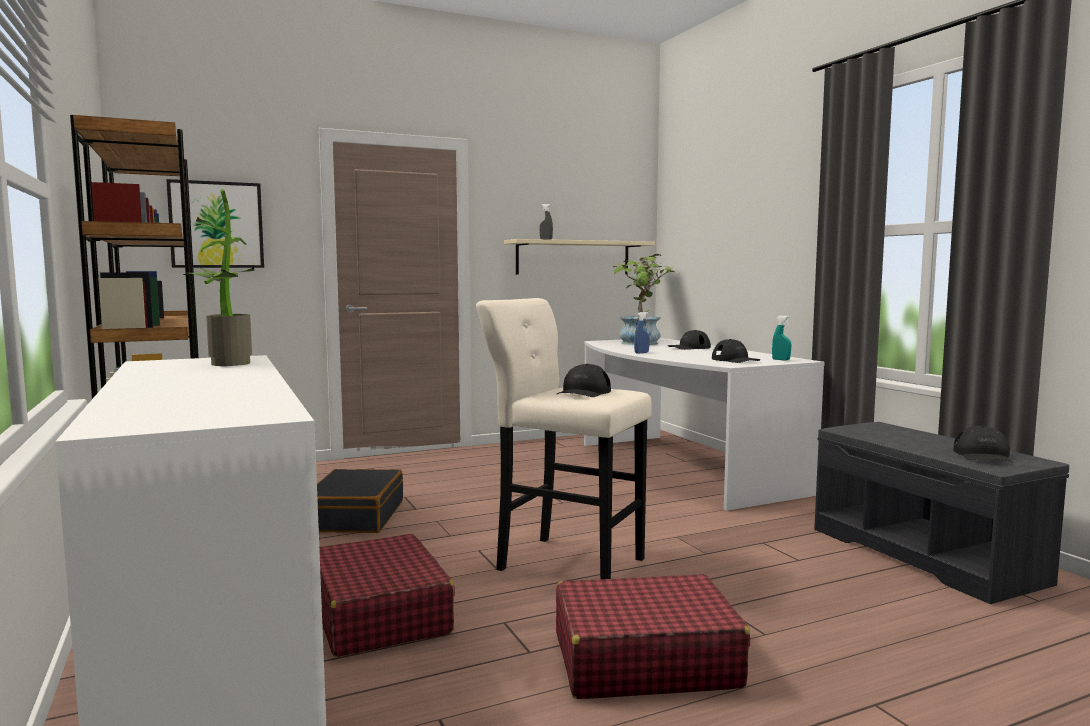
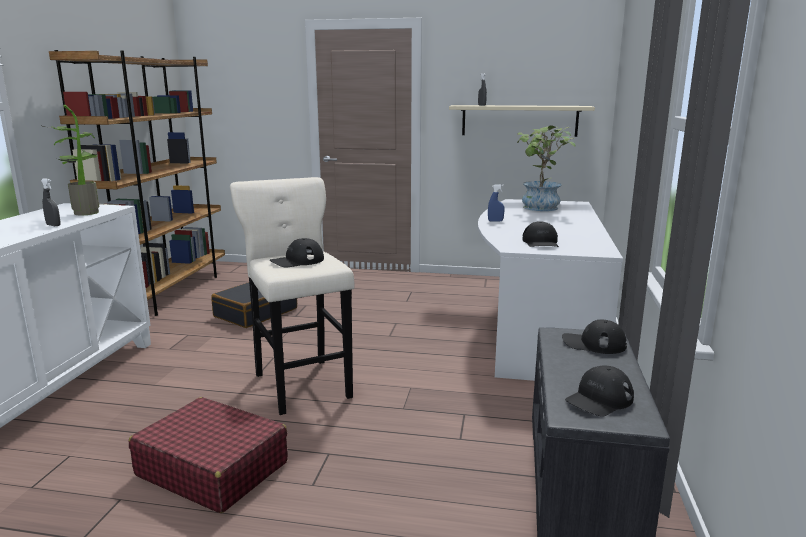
camera: 35 degrees right, 10 degrees up
picture [166,179,264,268] -> none
red suitcase [319,534,455,657] -> none
black cap [668,330,711,350] -> black cap moved to [562,320,627,354]
turquoise spray bottle [772,316,791,361] -> none
none -> grey spray bottle [41,178,60,226]

